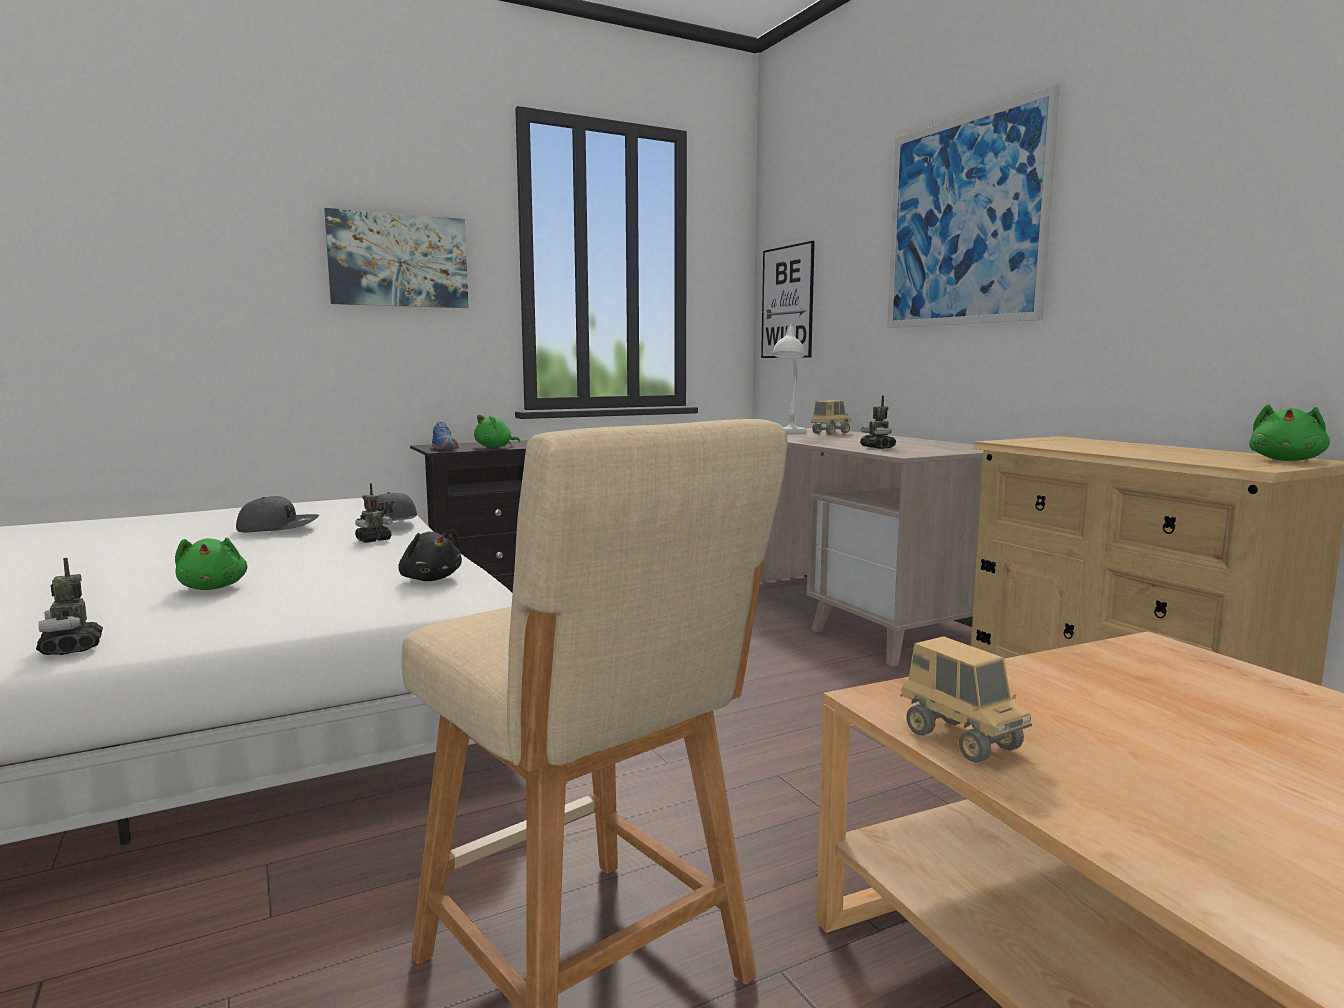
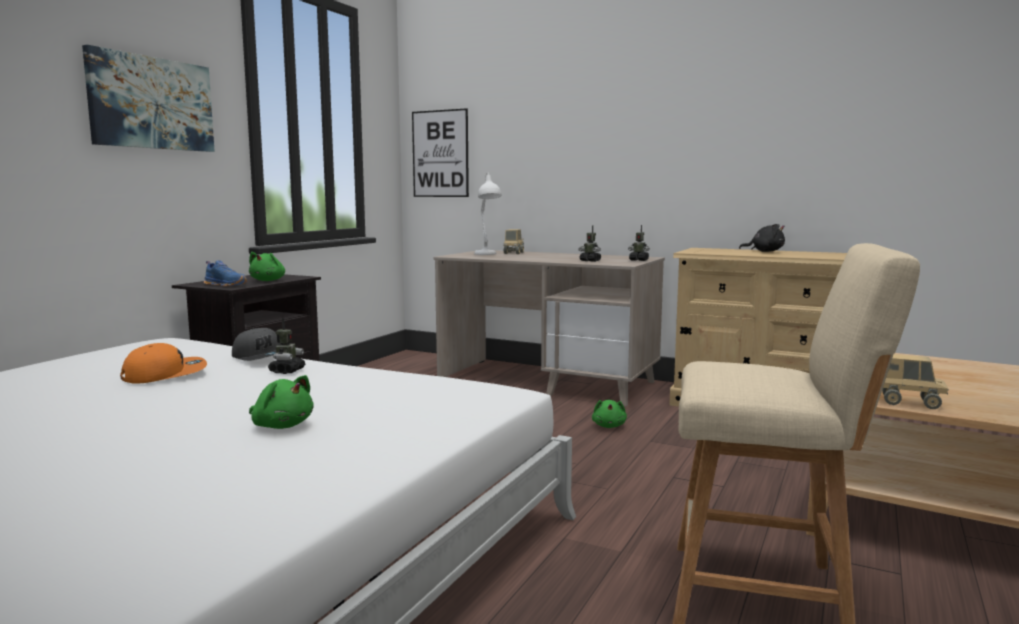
camera: 35 degrees left, 0 degrees up
toy robot [36,558,103,655] -> toy robot moved to [628,225,650,261]
grey cap [236,496,319,533] -> orange cap [120,343,207,383]
black plush toy [398,529,462,581] -> black plush toy moved to [739,224,785,252]
picture [887,84,1060,328] -> none
green plush toy [1249,404,1330,461] -> green plush toy moved to [592,400,627,428]

